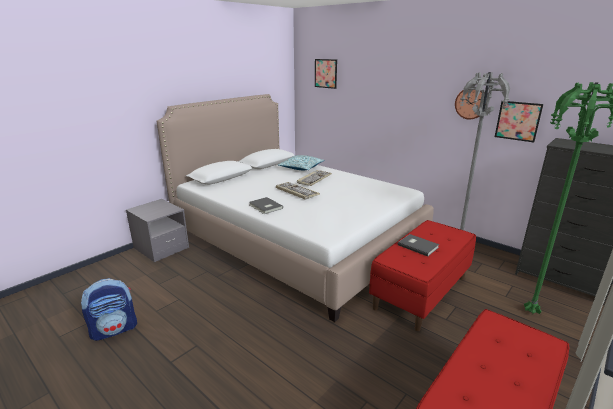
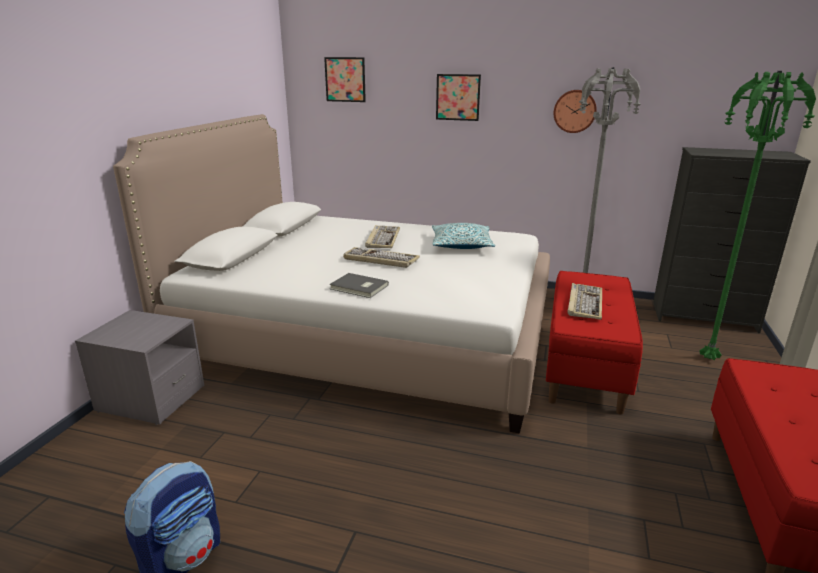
camera: 25 degrees left, 0 degrees up
pillow [278,155,325,170] -> pillow moved to [432,223,495,249]
grey book [398,234,439,257] -> keyboard [567,283,602,320]
picture [495,101,543,142] -> picture moved to [436,74,481,121]

